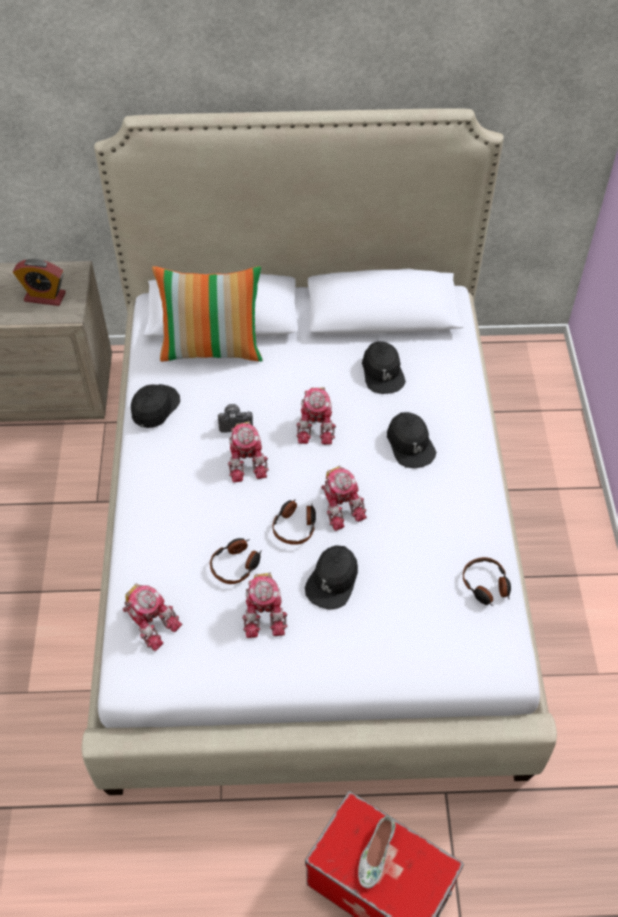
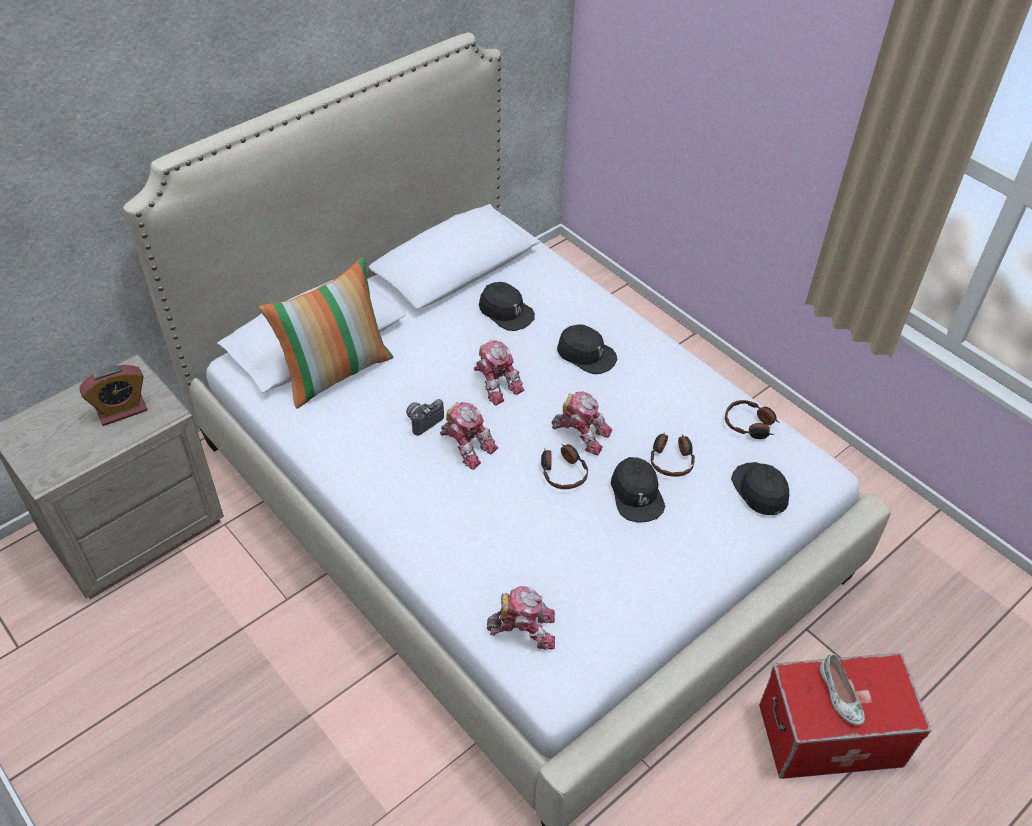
camera: 40 degrees left, 5 degrees down
black cap [131,384,180,428] -> black cap moved to [731,462,789,515]
headphones [210,538,262,584] -> headphones moved to [651,432,695,477]
toy robot [242,572,288,638] -> none

